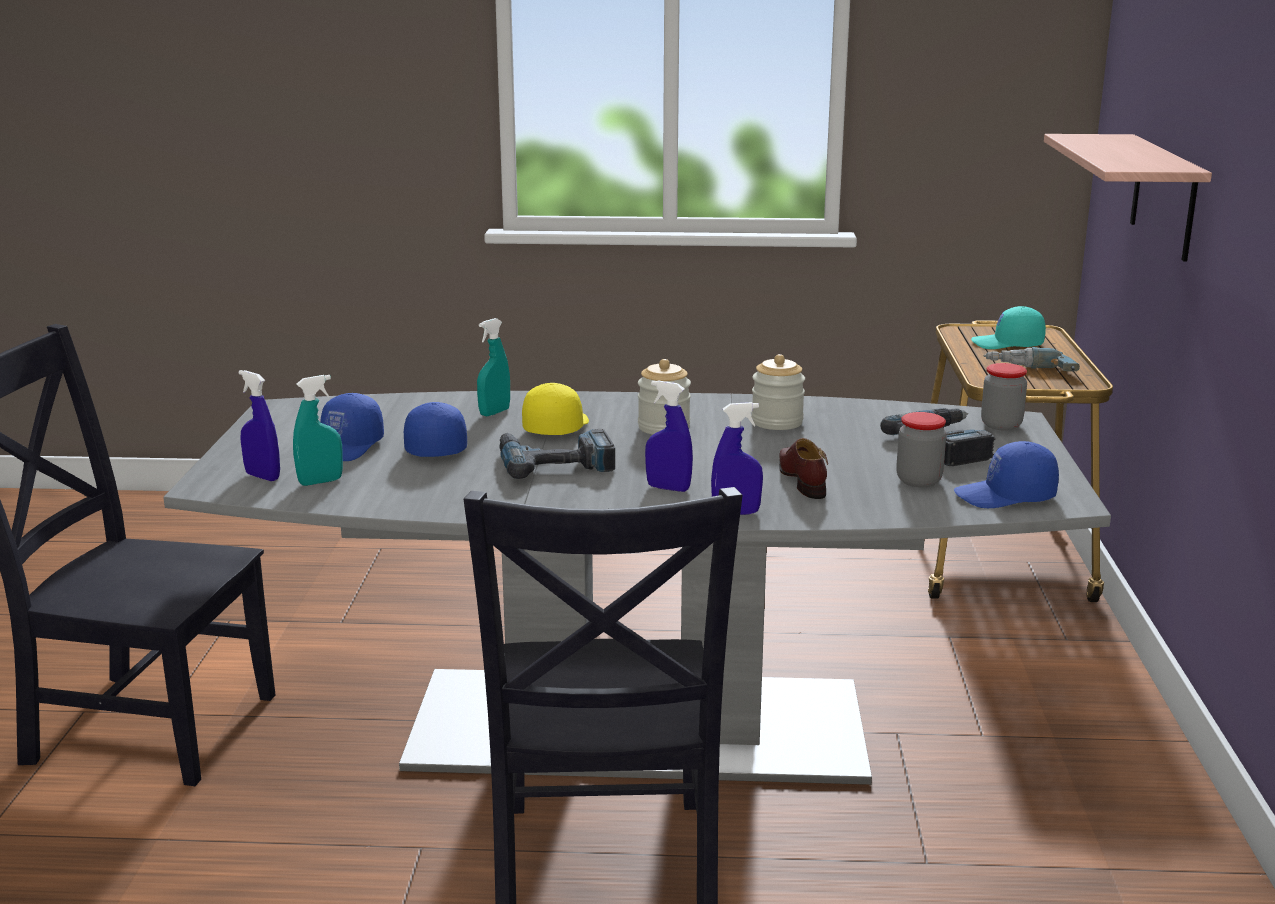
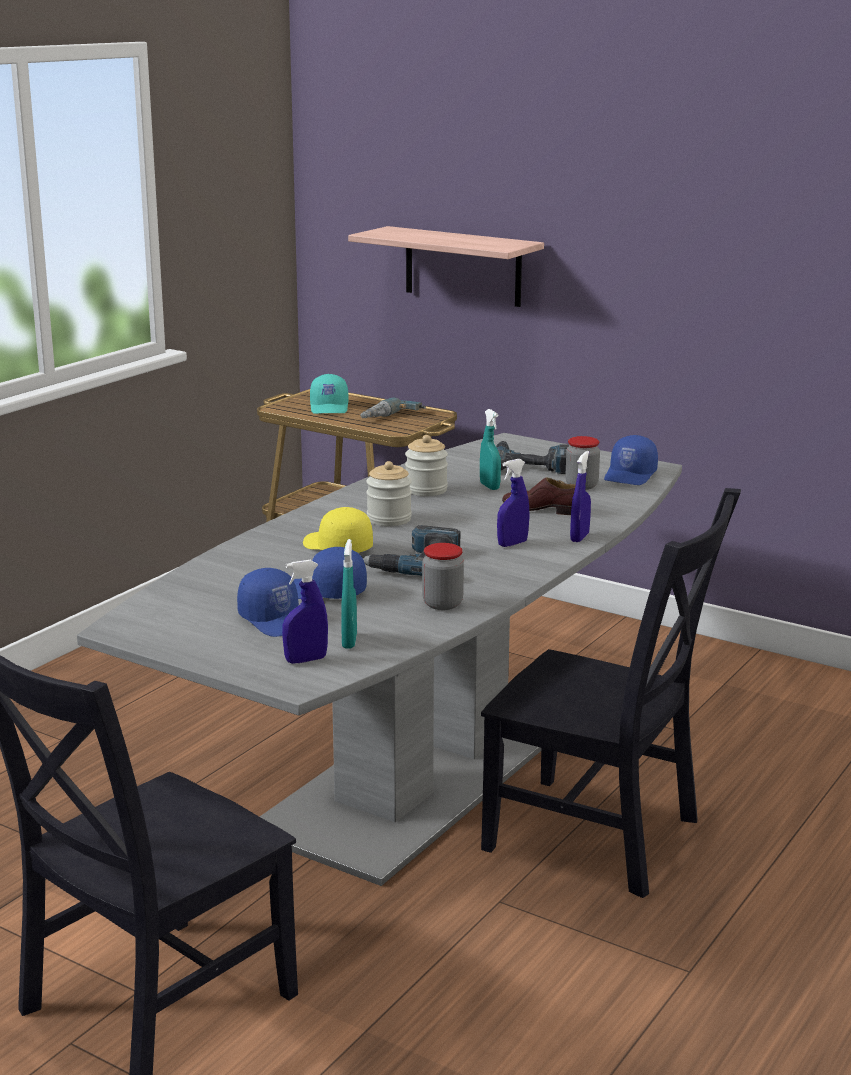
camera: 60 degrees left, 0 degrees up
turquoise spray bottle [477,318,510,416] -> turquoise spray bottle moved to [480,409,501,490]
turquoise cap [971,306,1046,349] -> turquoise cap turned 45 degrees counterclockwise [310,374,349,414]
jar [981,363,1027,430] -> jar moved to [422,543,464,610]

